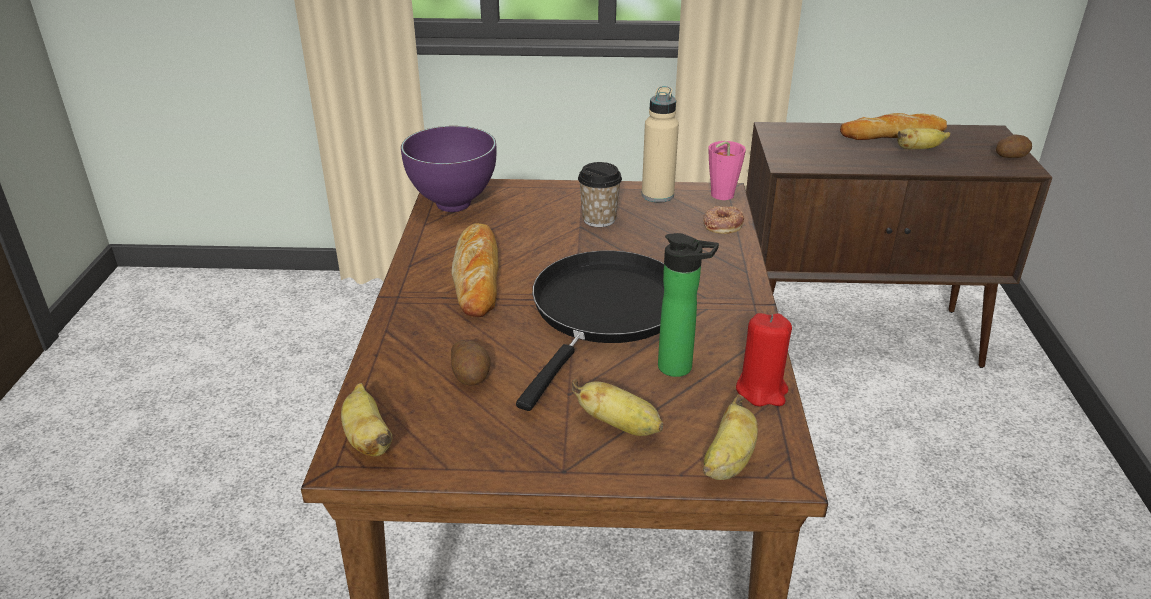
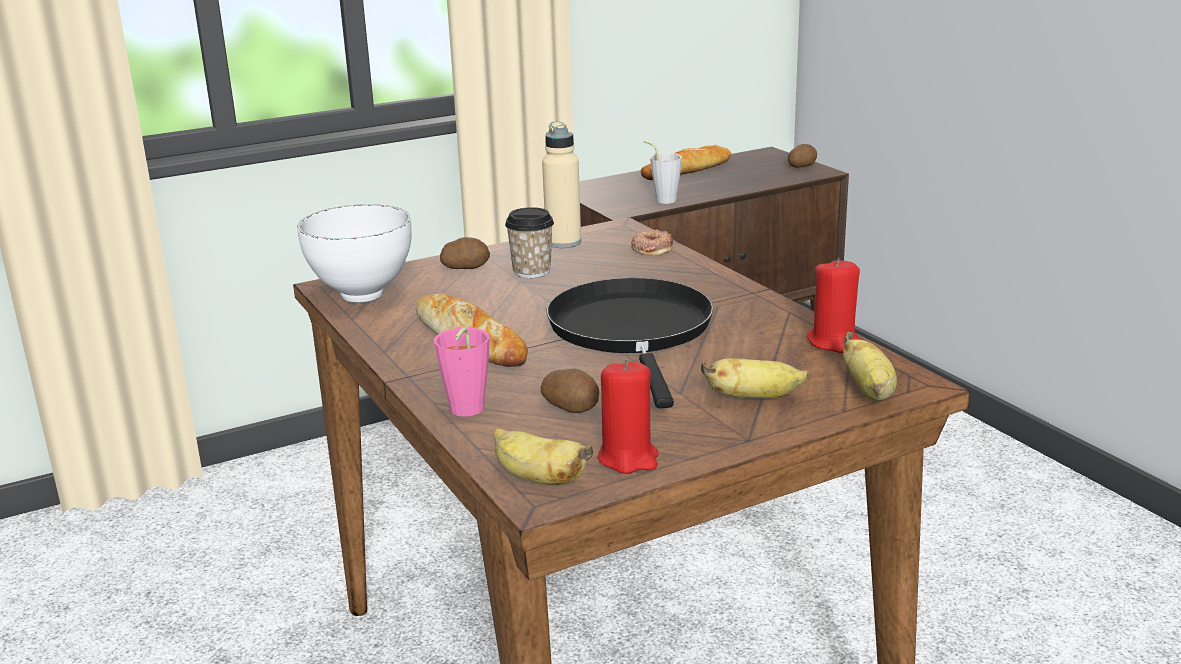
camera: 30 degrees left, 10 degrees down
purple bowl [401,126,497,212] -> white bowl [297,204,412,303]
bottle [658,233,719,377] -> none
pink cup [708,141,746,200] -> pink cup moved to [434,328,490,416]
banana [897,128,951,149] -> none
none -> potato [440,237,490,269]
none -> red candle [598,360,658,474]
none -> grey cup [643,140,682,204]

